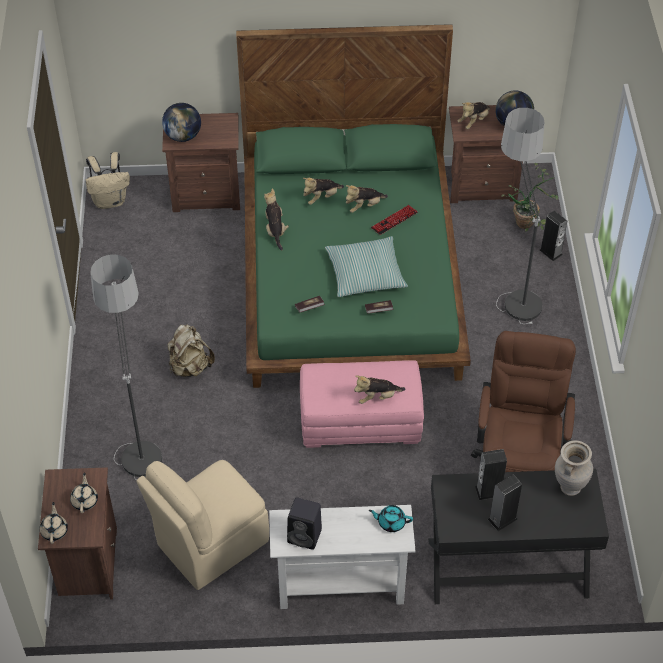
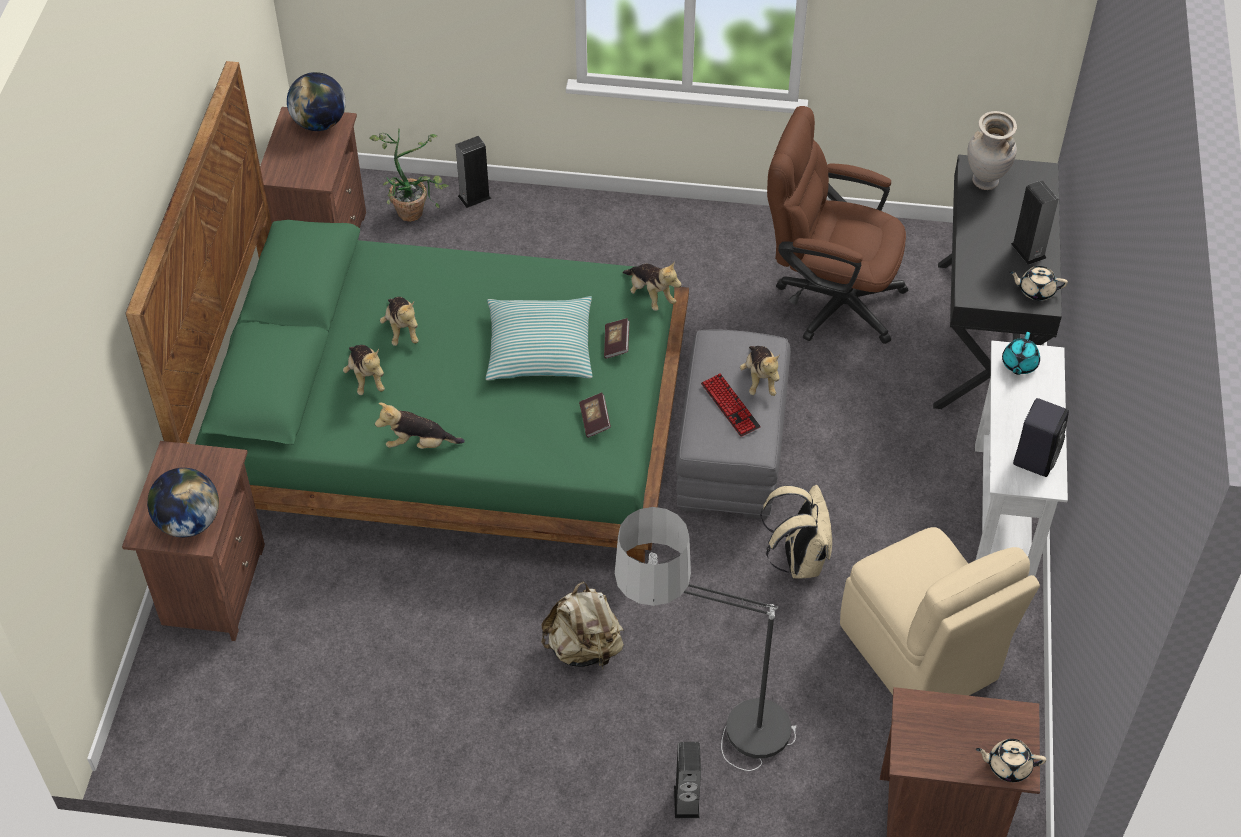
camera: 80 degrees left, 0 degrees up
beige teapot [70,472,98,513] -> beige teapot moved to [1009,266,1068,301]
beige backpack [85,152,130,209] -> beige backpack moved to [760,485,832,578]
pink ottoman [300,360,424,448] -> grey ottoman [676,329,791,519]
keyboard [371,205,418,235] -> keyboard moved to [701,373,761,437]
plush toy [457,102,490,129] -> plush toy moved to [622,262,682,311]
speaker [475,449,507,500] -> speaker moved to [674,742,701,818]
floor lamp [496,108,544,324] -> none

